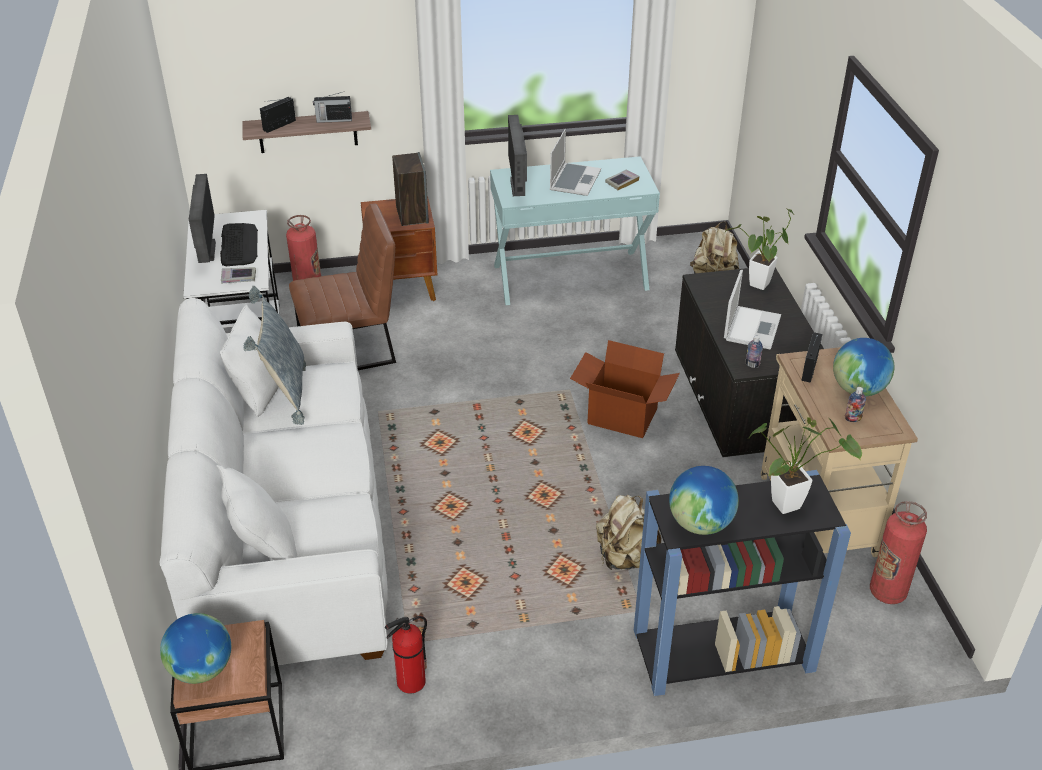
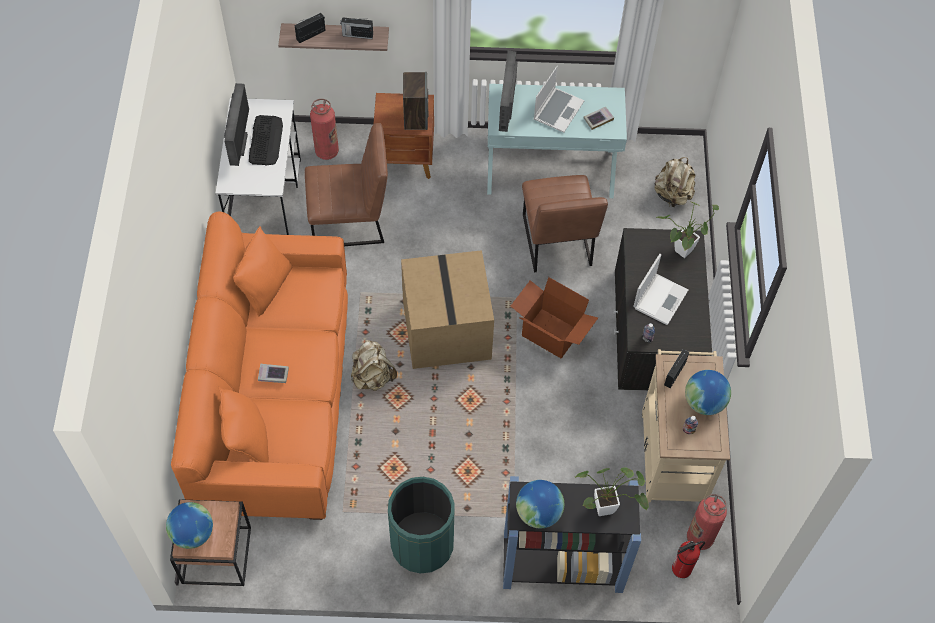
camera: 10 degrees right, 20 degrees up
white sofa [160,298,388,666] -> orange sofa [171,211,348,520]
book [221,267,256,283] -> book moved to [258,364,289,383]
pillow [243,286,306,425] -> none
fire extinguisher [385,616,427,693] -> fire extinguisher moved to [672,541,705,578]
beige backpack [596,494,661,570] -> beige backpack moved to [351,340,397,391]
none -> green trash can [388,477,455,573]
none -> cardboard box [401,250,494,369]
none -> brown chair [522,175,608,273]

